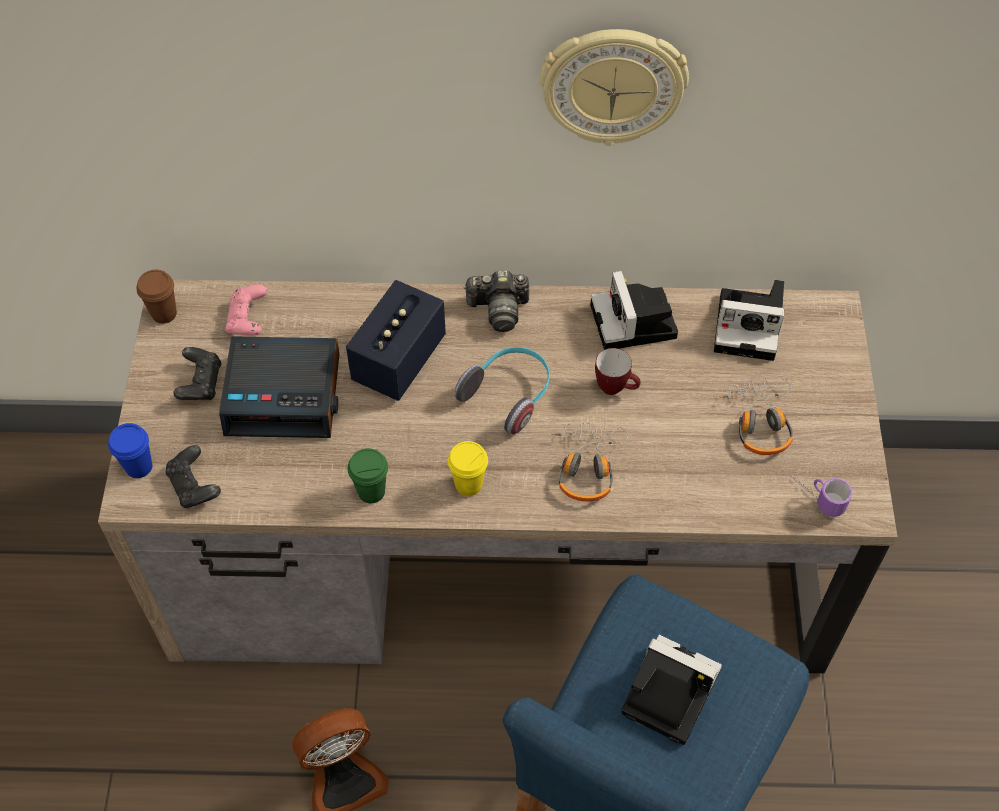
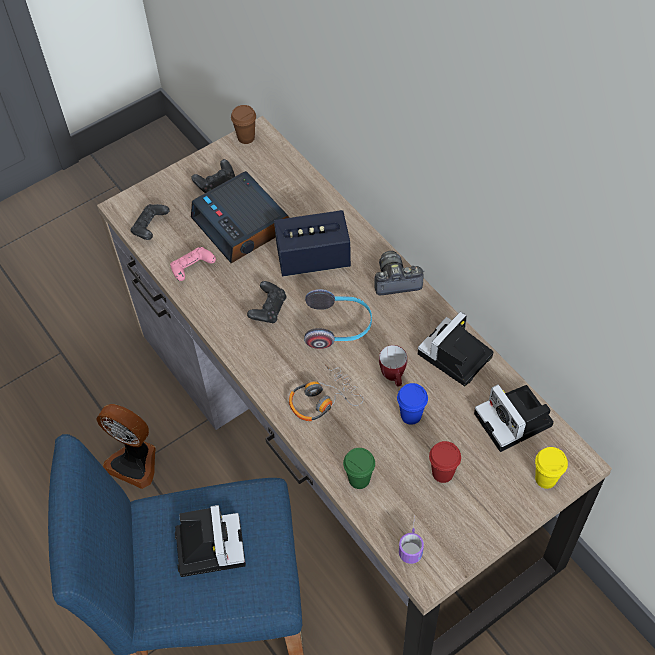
camera: 55 degrees right, 0 degrees up
blue cup [108,423,152,478] -> blue cup moved to [397,383,428,425]
pink game controller [225,284,268,336] -> pink game controller moved to [170,247,216,281]
green cup [348,448,388,503] -> green cup moved to [343,448,375,489]
yellow cup [448,441,488,496] -> yellow cup moved to [535,447,568,489]
camera [464,271,529,332] -> camera turned 120 degrees clockwise [374,251,425,295]
wall clock [539,29,689,146] -> none
headphones [719,377,793,455] -> red cup [429,441,461,483]
none -> black game controller [247,281,287,324]

